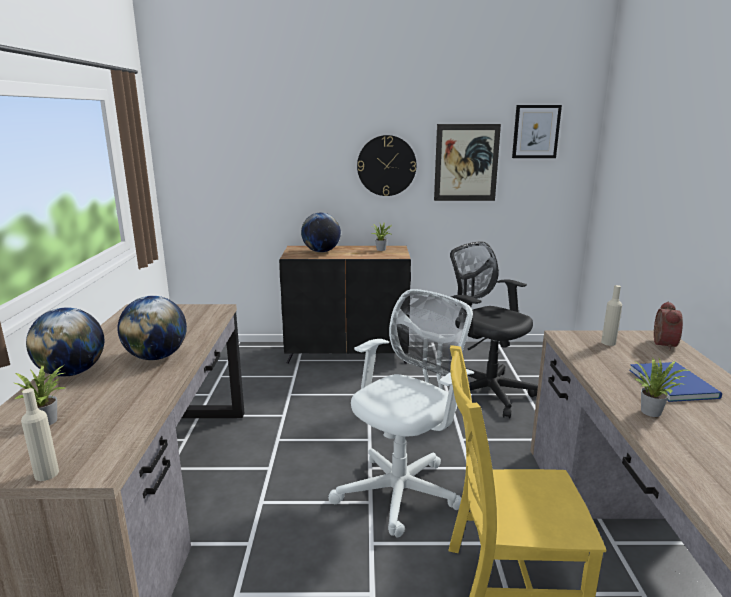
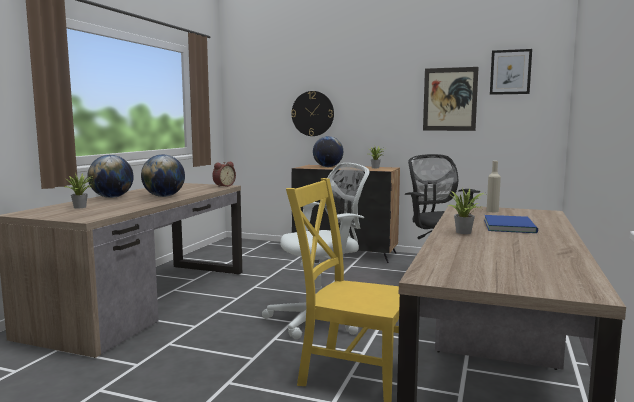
camera: 20 degrees right, 10 degrees down
beige bottle [21,388,59,481] -> none
wall clock [357,135,416,196] -> wall clock moved to [291,91,334,136]
alarm clock [653,301,683,350] -> alarm clock moved to [212,162,236,187]

